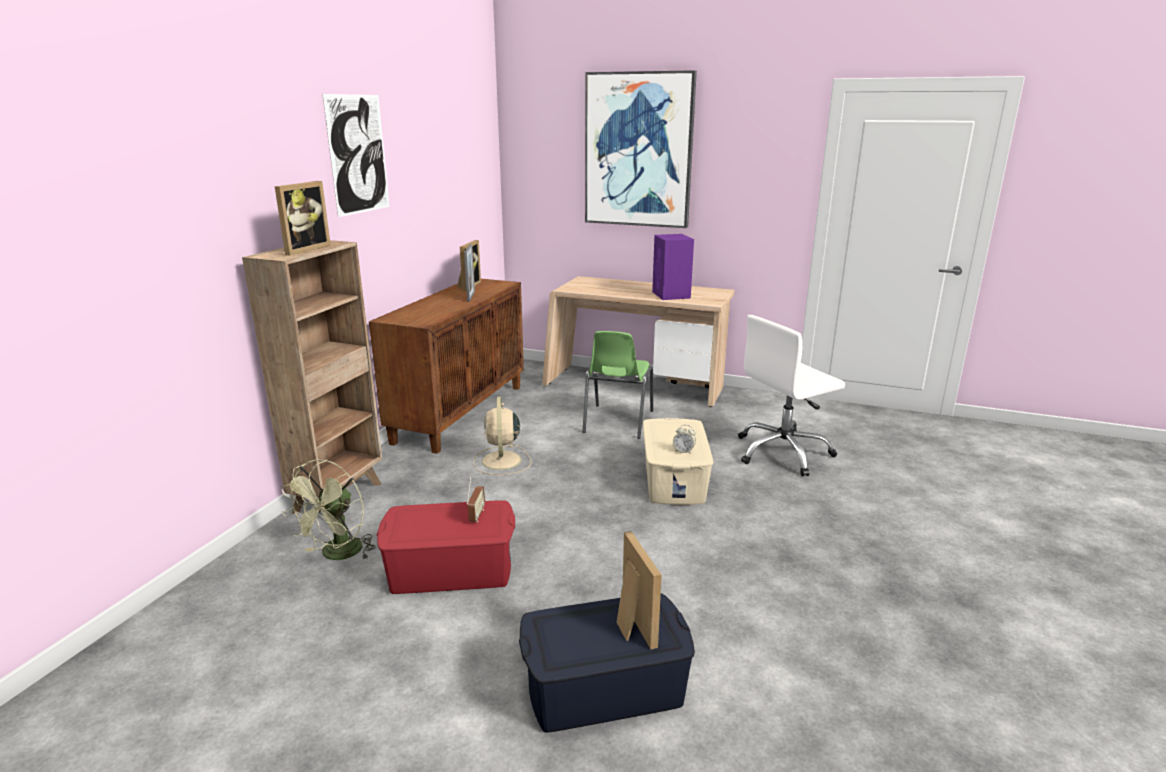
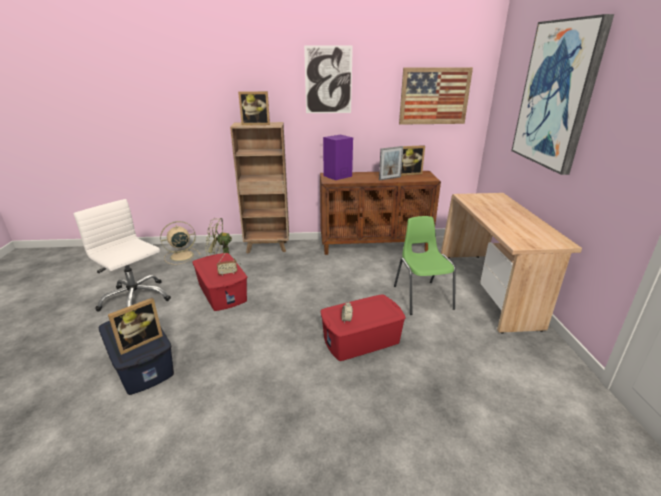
camera: 65 degrees right, 5 degrees up
beige fan [473,397,531,475] -> beige fan moved to [160,221,200,265]
green chair [582,331,653,439] -> green chair turned 90 degrees clockwise [394,216,456,315]
beige storage box [643,418,713,505] -> red storage box [321,294,406,361]
purple speaker [652,234,694,300] -> purple speaker moved to [323,135,353,180]
white office chair [738,315,845,476] -> white office chair moved to [73,199,171,312]
none -> picture [399,67,473,125]

